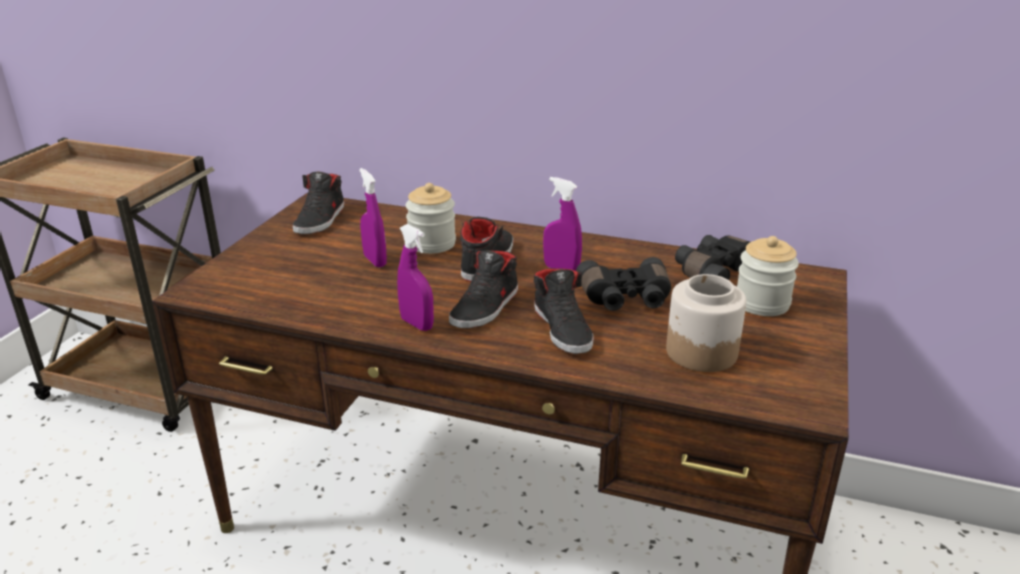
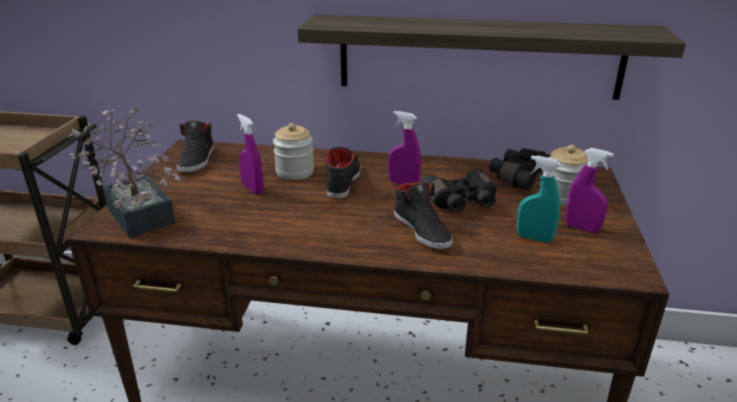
camera: 10 degrees left, 0 degrees up
purple spray bottle [397,224,434,331] -> purple spray bottle moved to [565,148,614,233]
black shoe [449,250,518,329] -> none
jar [666,274,747,372] -> turquoise spray bottle [517,156,560,243]
none -> potted plant [68,107,181,238]
none -> shelf [298,15,686,100]

